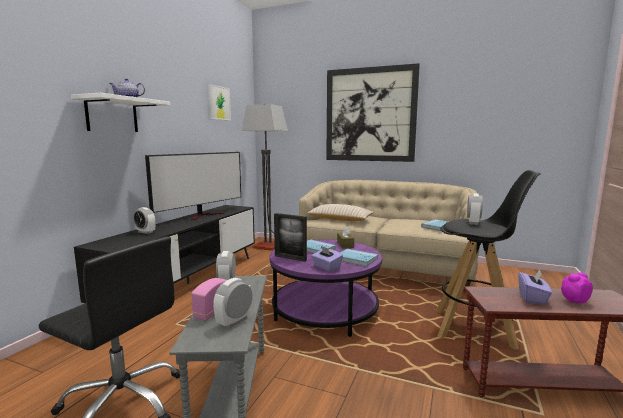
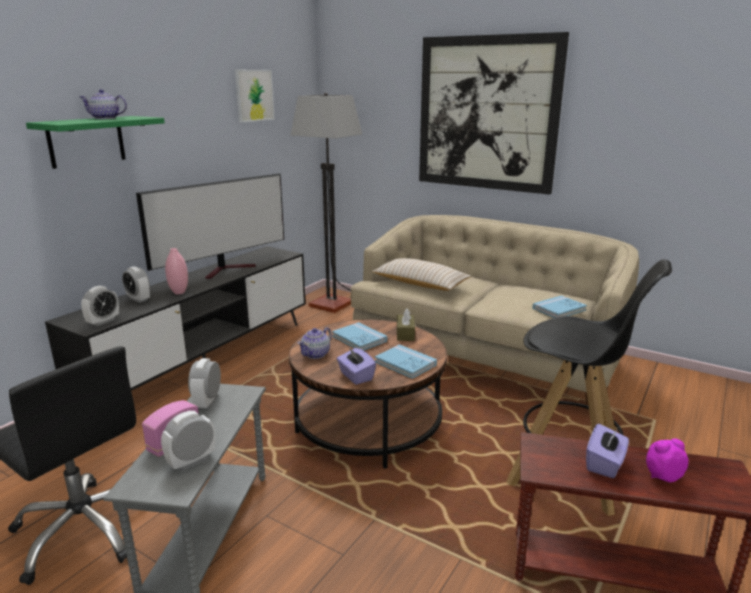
camera: 10 degrees right, 10 degrees up
white shelf [71,93,170,132] -> green shelf [26,116,165,169]
purple coffee table [270,239,382,337] -> brown coffee table [289,319,447,469]
picture frame [274,213,307,262] -> teapot [298,327,332,359]
alarm clock [467,193,483,225] -> alarm clock moved to [81,286,119,326]
none -> pink vase [165,248,188,295]

